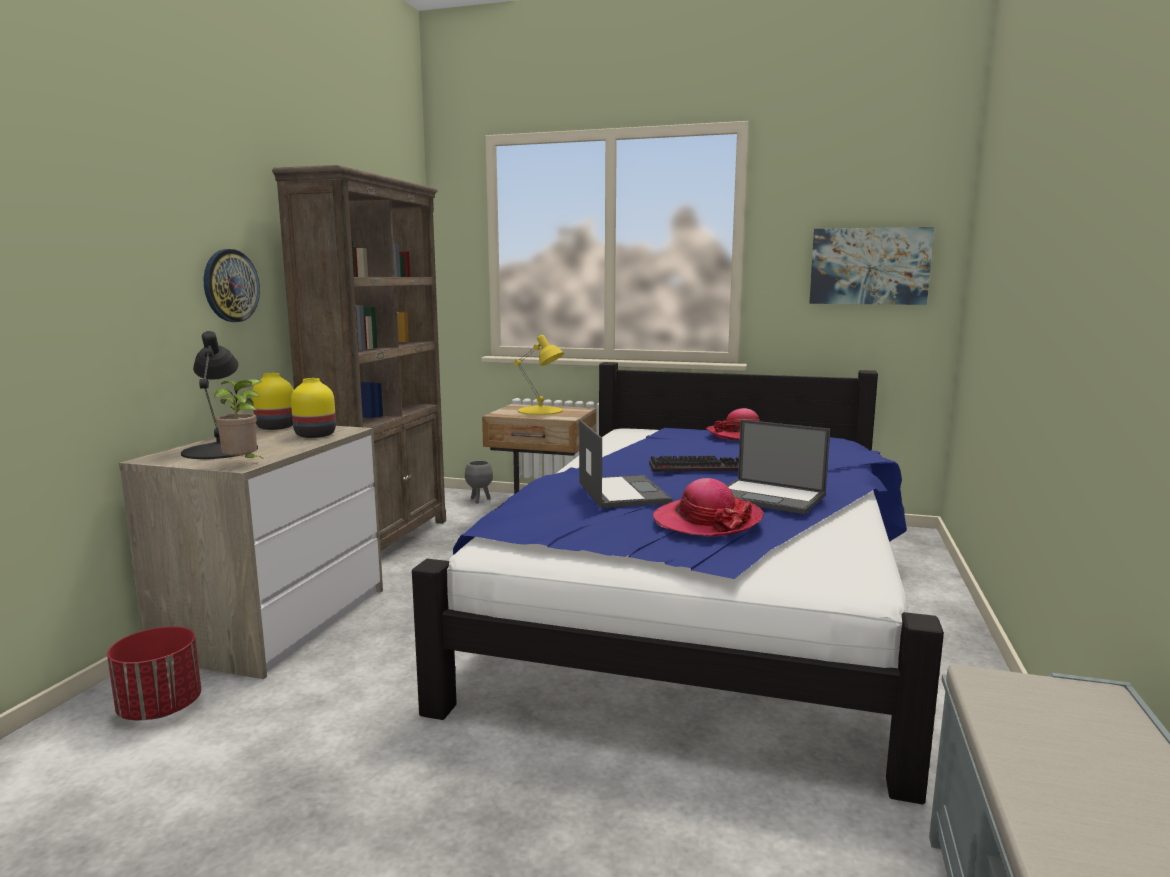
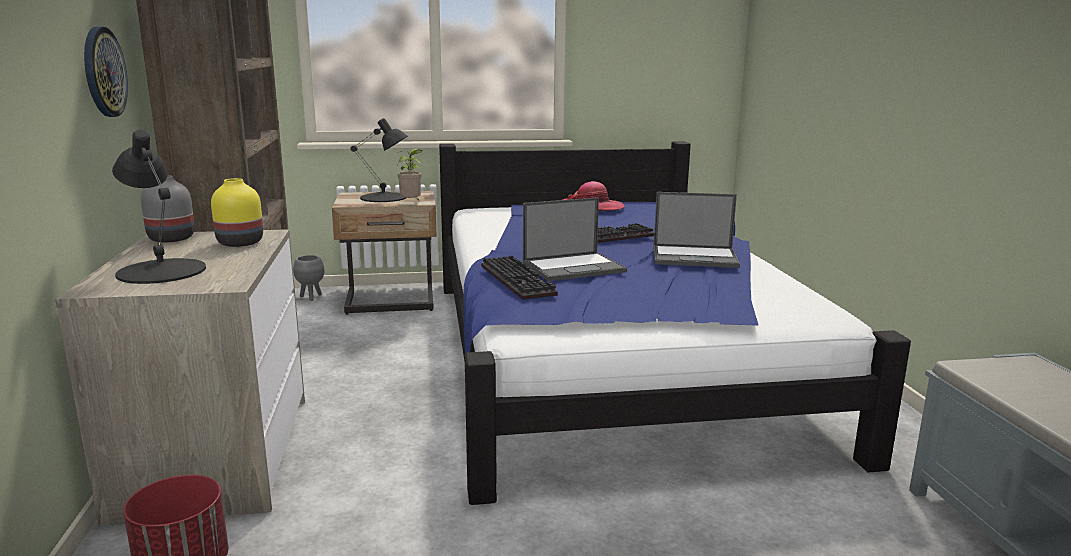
camera: 25 degrees left, 5 degrees up
potted plant [214,379,266,461] -> potted plant moved to [397,149,423,200]
yellow vase [252,373,294,430] -> grey vase [141,175,195,242]
yellow table lamp [514,335,564,415] -> black table lamp [351,118,407,202]
laptop [579,420,672,508] -> laptop turned 105 degrees clockwise [523,197,627,281]
hat [653,478,764,537] -> none
picture [809,227,934,305] -> none
none -> keyboard [481,255,558,300]

